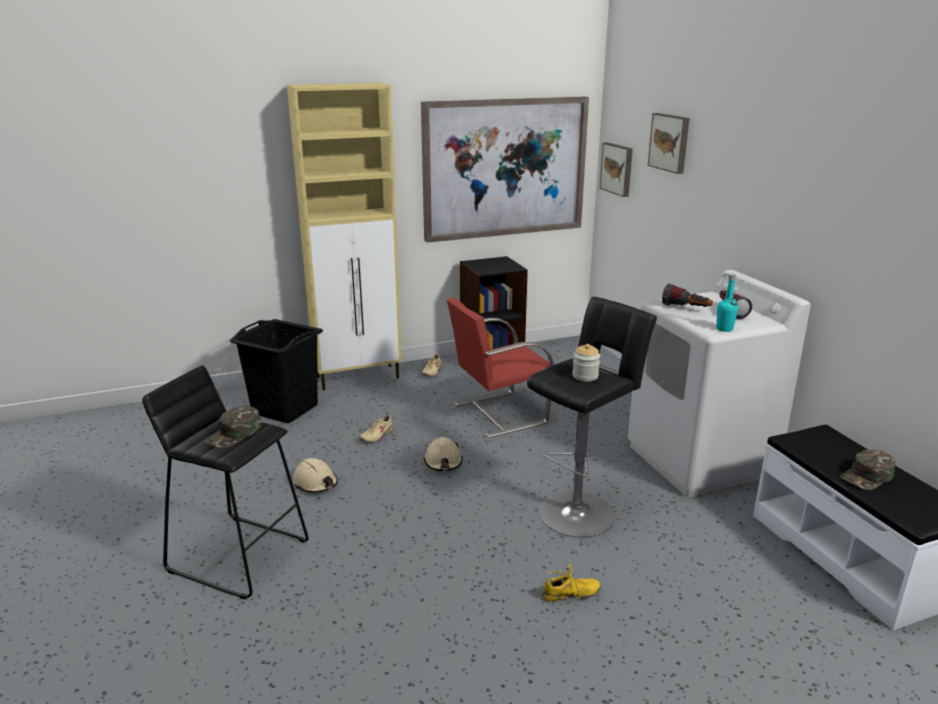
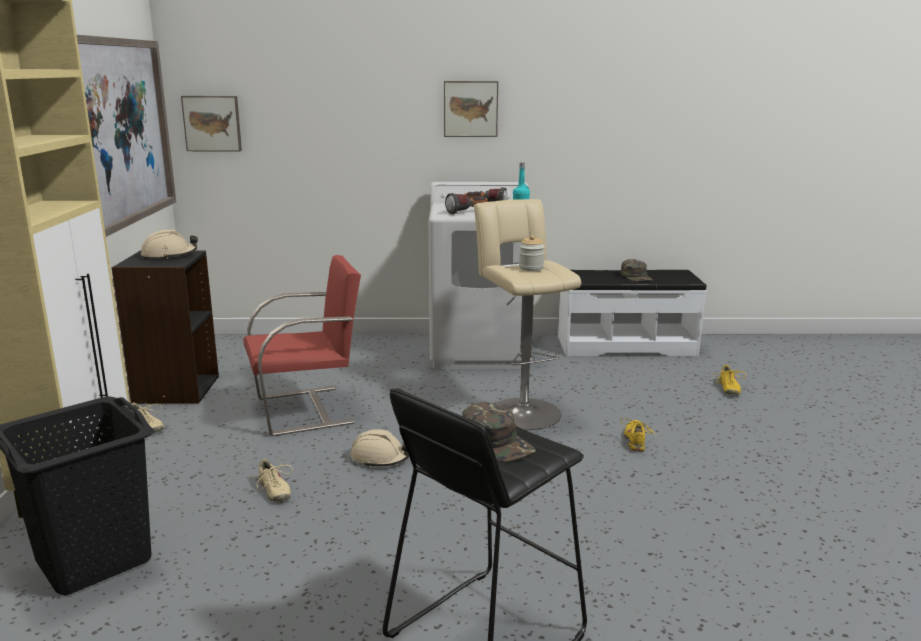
camera: 70 degrees left, 5 degrees down
beige hard hat [293,458,338,493] -> beige hard hat moved to [141,229,198,260]
red chair [447,297,554,438] -> red chair turned 105 degrees counterclockwise [243,255,361,436]
black stool [527,297,657,537] -> beige stool [474,199,581,430]
picture [648,113,690,174] -> picture moved to [444,81,498,137]
none -> yellow shoe [714,365,746,395]

